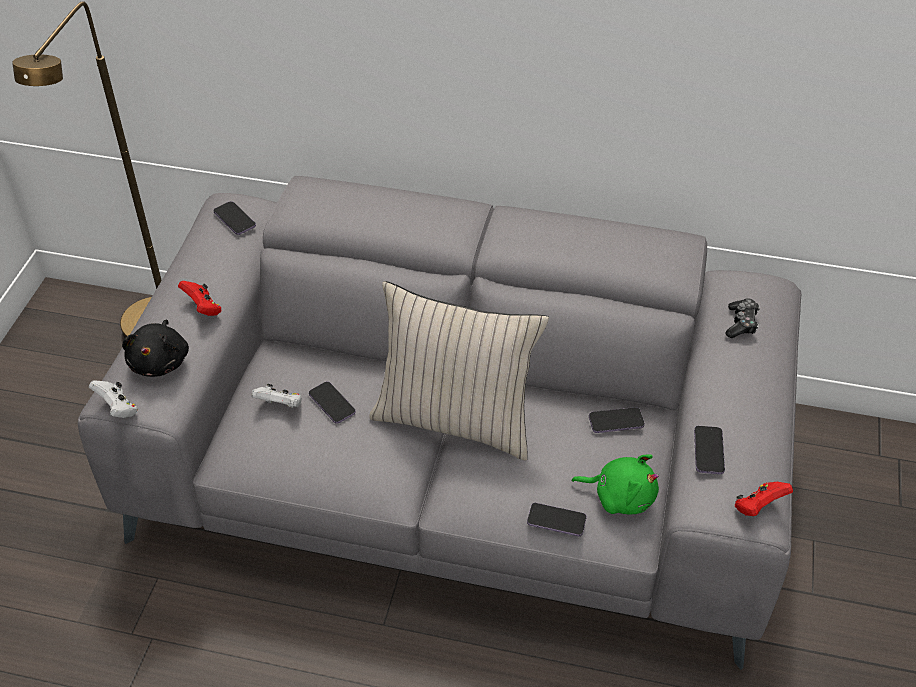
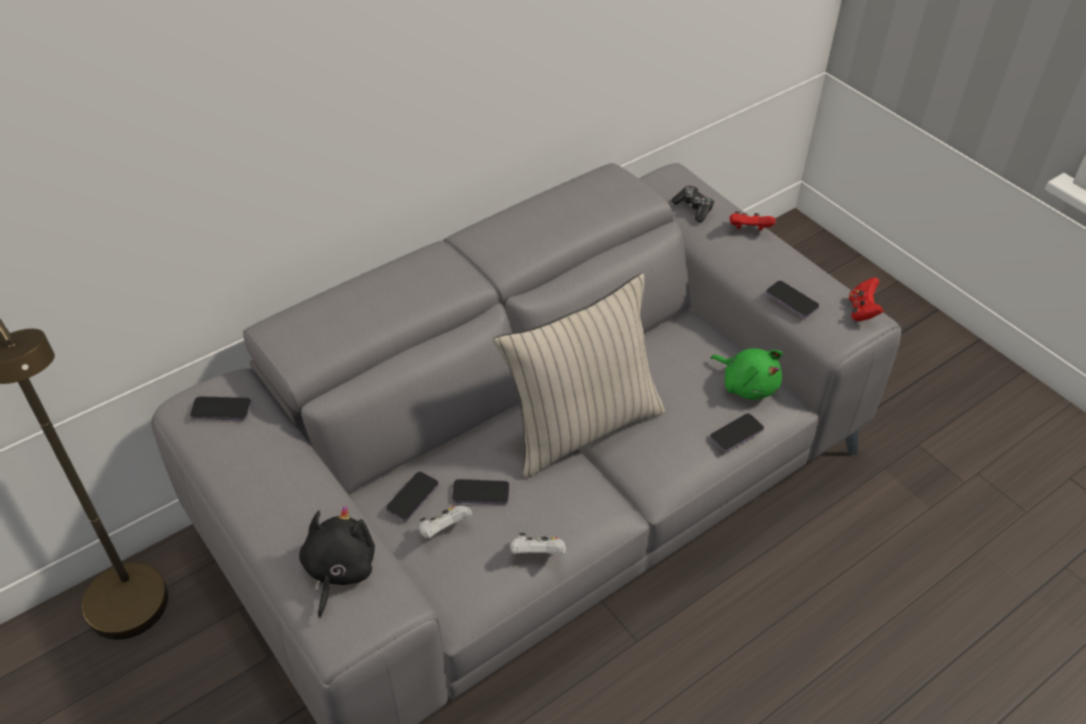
camera: 50 degrees left, 0 degrees up
white game controller [89,380,138,418] -> white game controller moved to [510,533,566,555]
black plush toy [122,320,189,377] -> black plush toy turned 120 degrees counterclockwise [299,505,375,618]
red game controller [178,281,222,316] -> red game controller moved to [730,211,775,230]
green plush toy [572,454,659,514] -> green plush toy turned 75 degrees clockwise [711,348,783,400]
phone [589,407,644,433] -> phone moved to [386,472,439,521]

